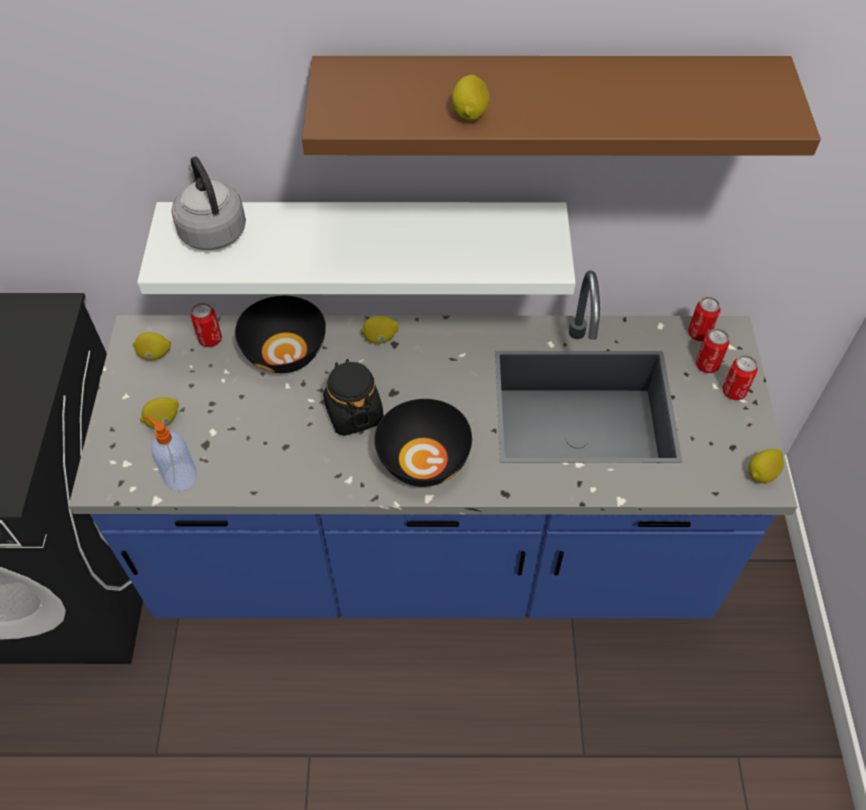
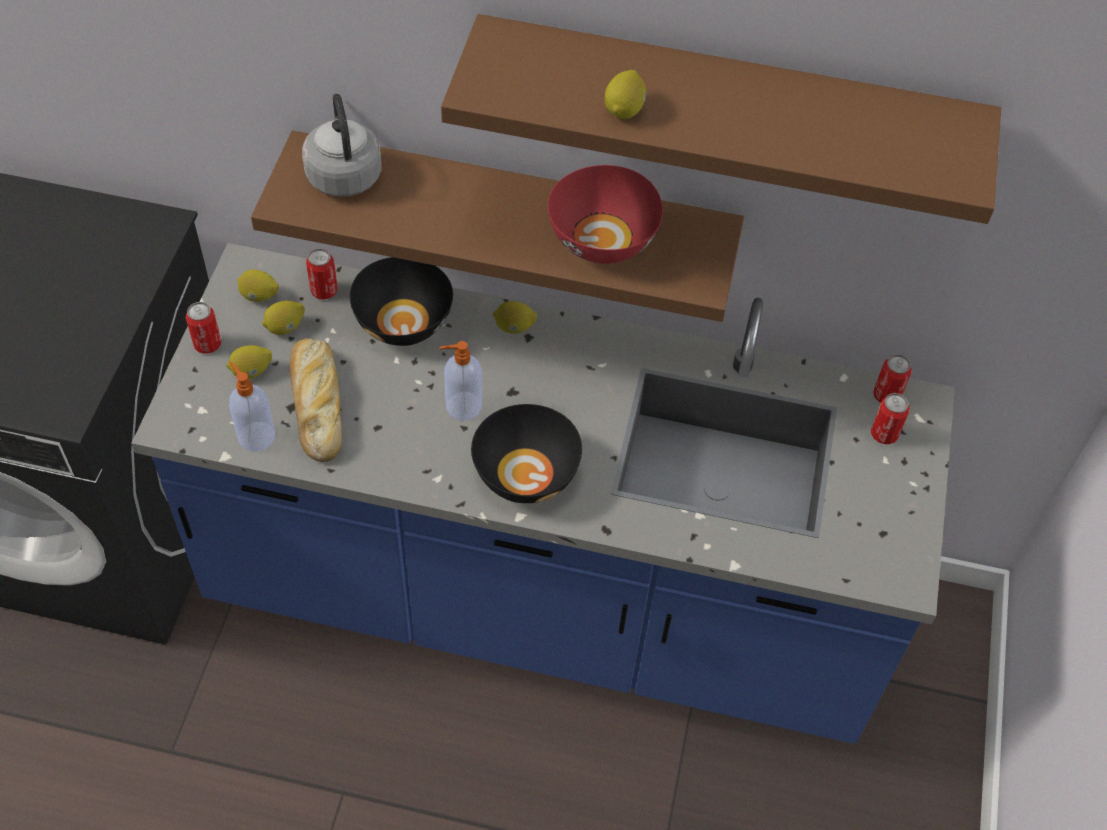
camera: 10 degrees right, 0 degrees up
white shelf [137,202,576,295] -> brown shelf [251,131,744,322]
black jar [323,359,384,436] -> soap dispenser [440,341,482,420]
can [722,355,758,400] -> can moved to [186,302,221,354]
lemon [749,449,784,483] -> lemon moved to [262,301,305,335]
none -> bread [290,338,342,462]
none -> red bowl [548,165,663,264]

